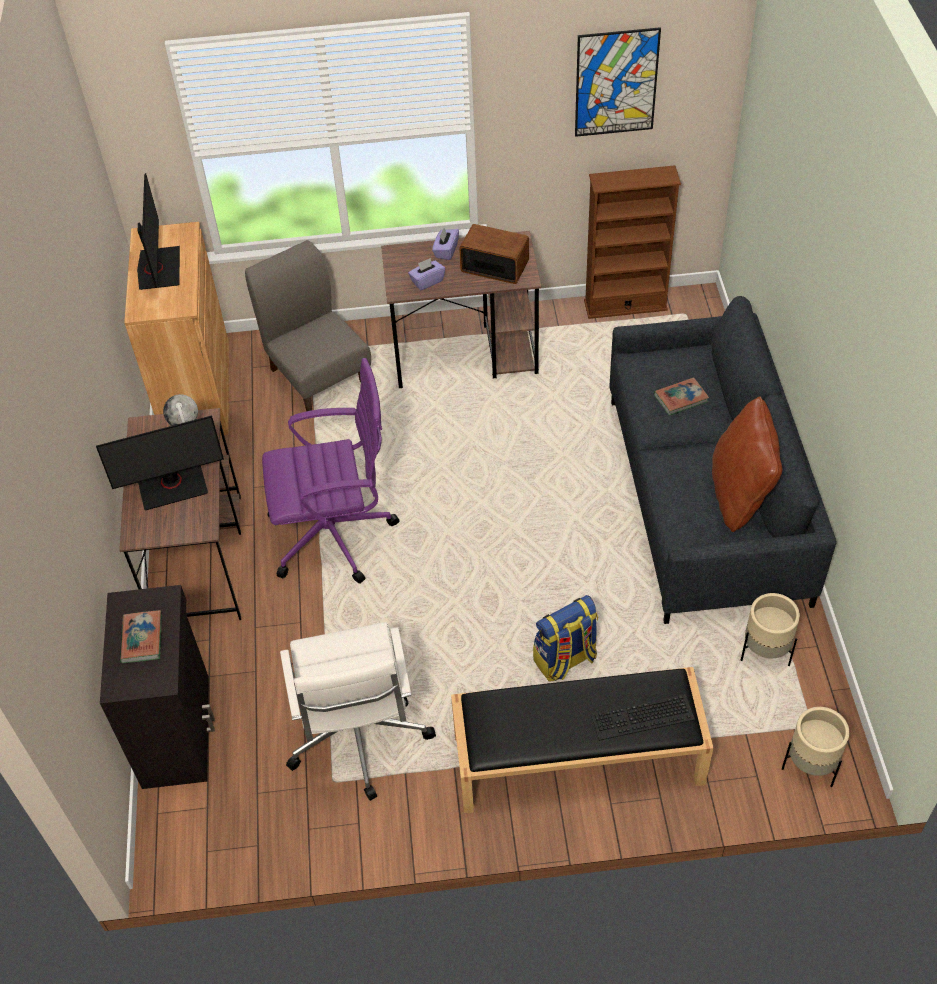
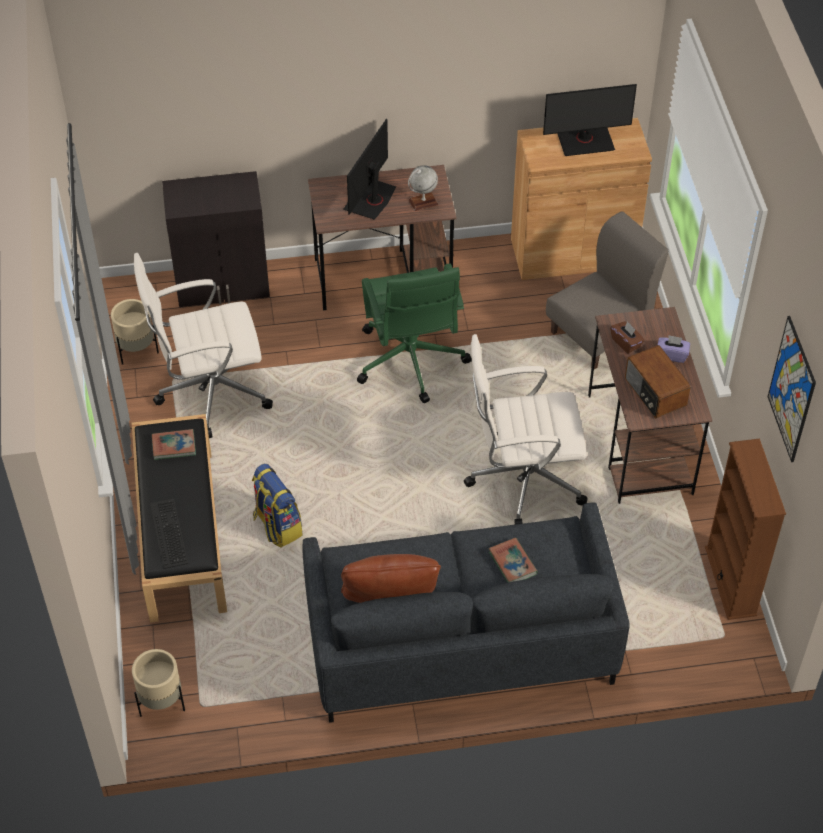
camera: 85 degrees right, 0 degrees up
monitor [96,415,224,510] -> monitor turned 45 degrees clockwise [343,119,396,220]
book [120,610,162,663] -> book moved to [152,429,196,460]
purple office chair [262,358,399,583] -> green office chair [357,263,472,403]
purple tissue box [408,258,445,290] -> brown tissue box [610,321,644,354]
radio [459,224,529,284] -> radio turned 135 degrees clockwise [625,345,691,418]
beige planter [741,593,800,666] -> beige planter moved to [111,299,159,365]
none -> white office chair [464,334,587,524]

